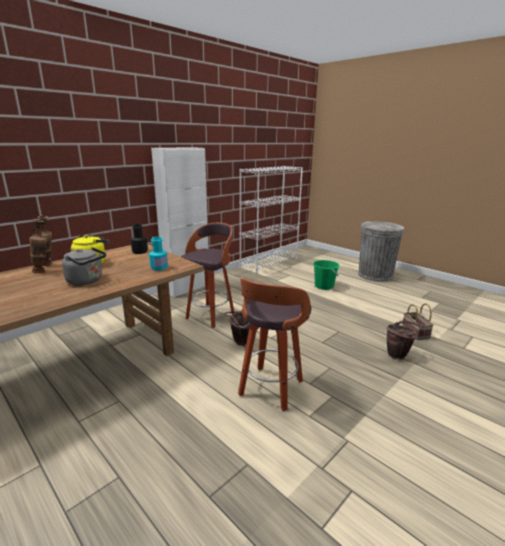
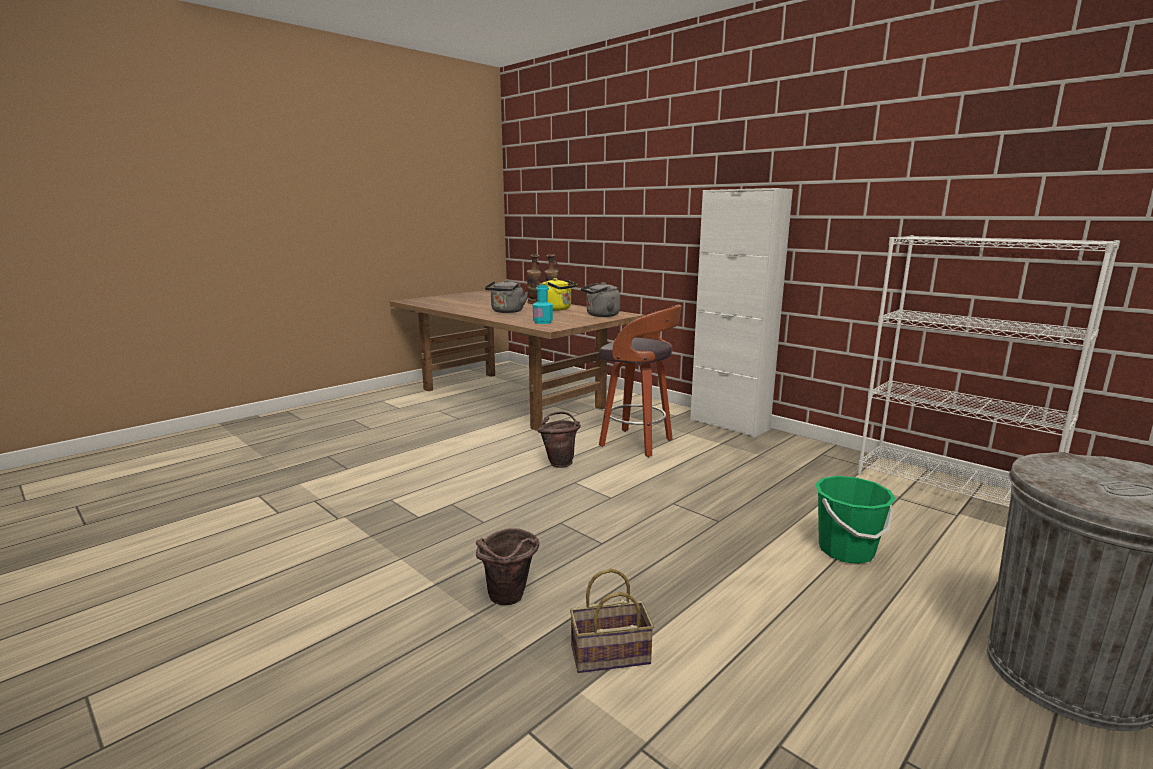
camera: 90 degrees right, 5 degrees down
black bottle [131,224,148,254] -> grey kettle [581,282,620,317]
stool [238,277,311,411] -> none

